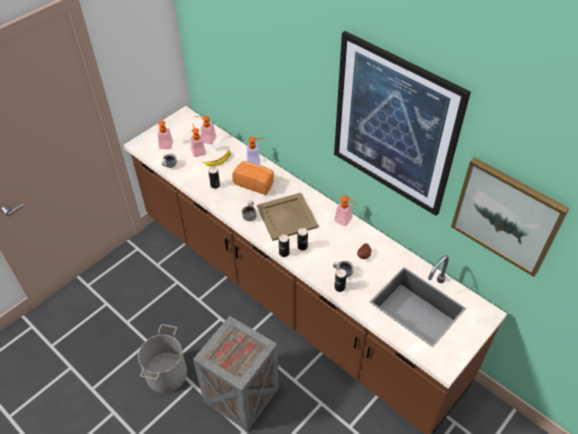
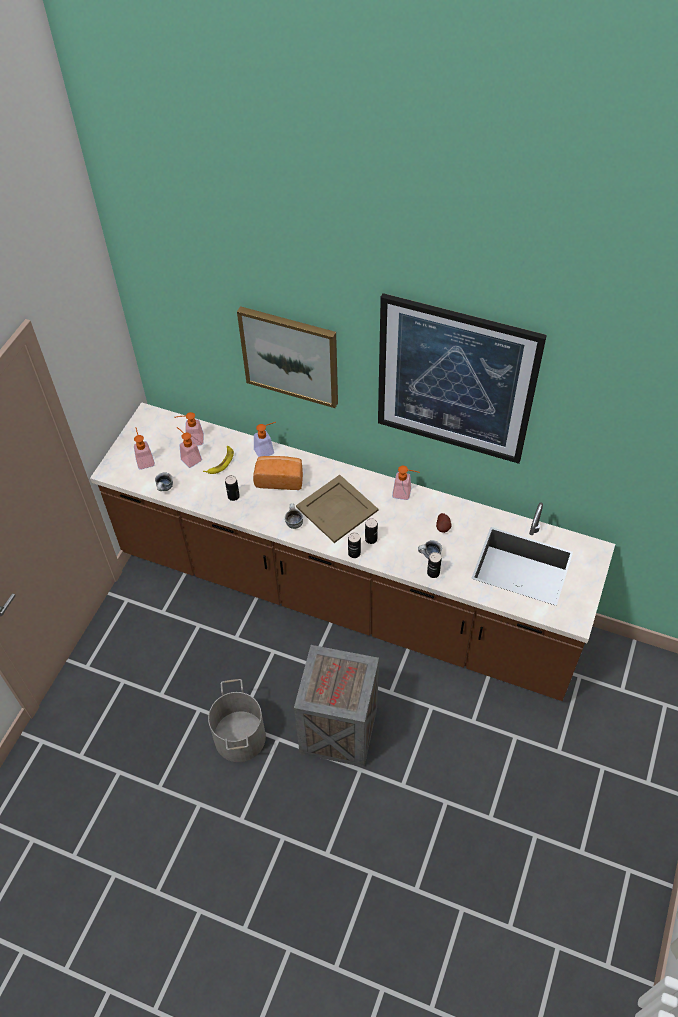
camera: 20 degrees left, 5 degrees up
picture [451,157,569,277] -> picture moved to [237,306,338,408]

